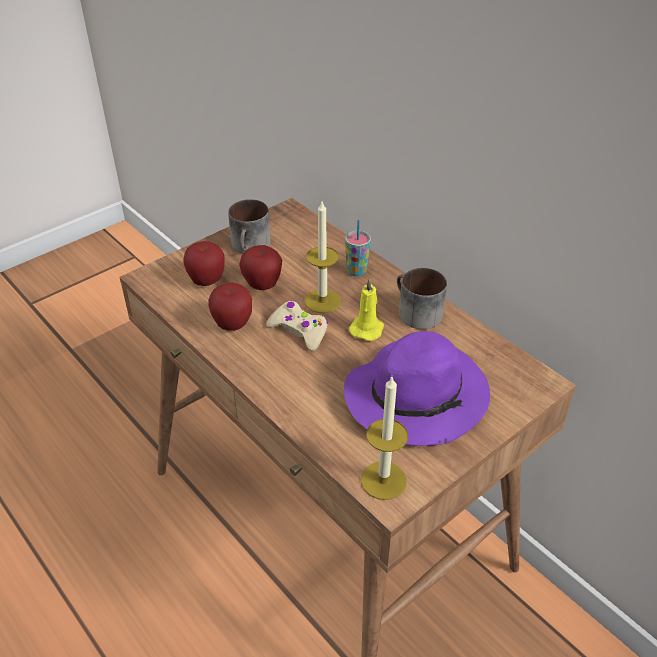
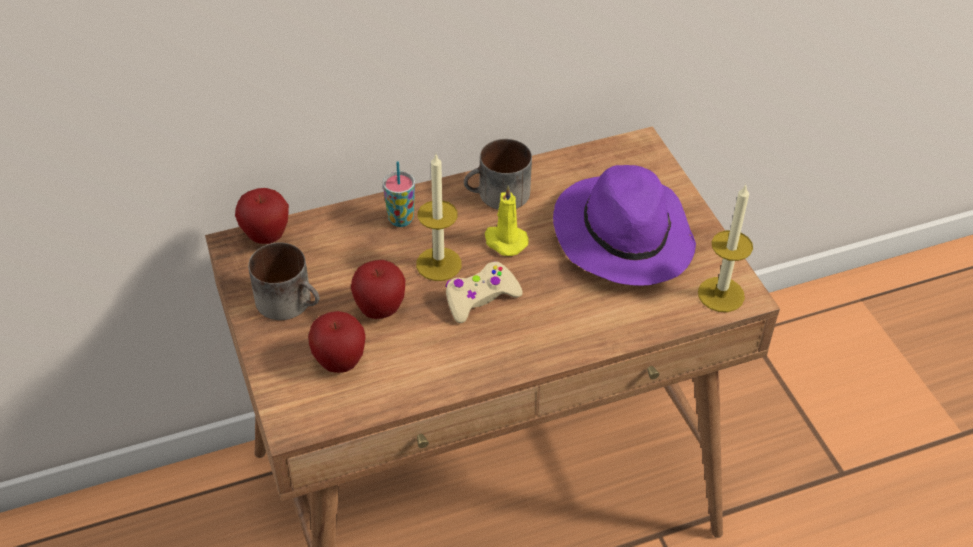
camera: 70 degrees left, 5 degrees up
apple [208,283,252,331] -> apple moved to [235,188,289,244]

